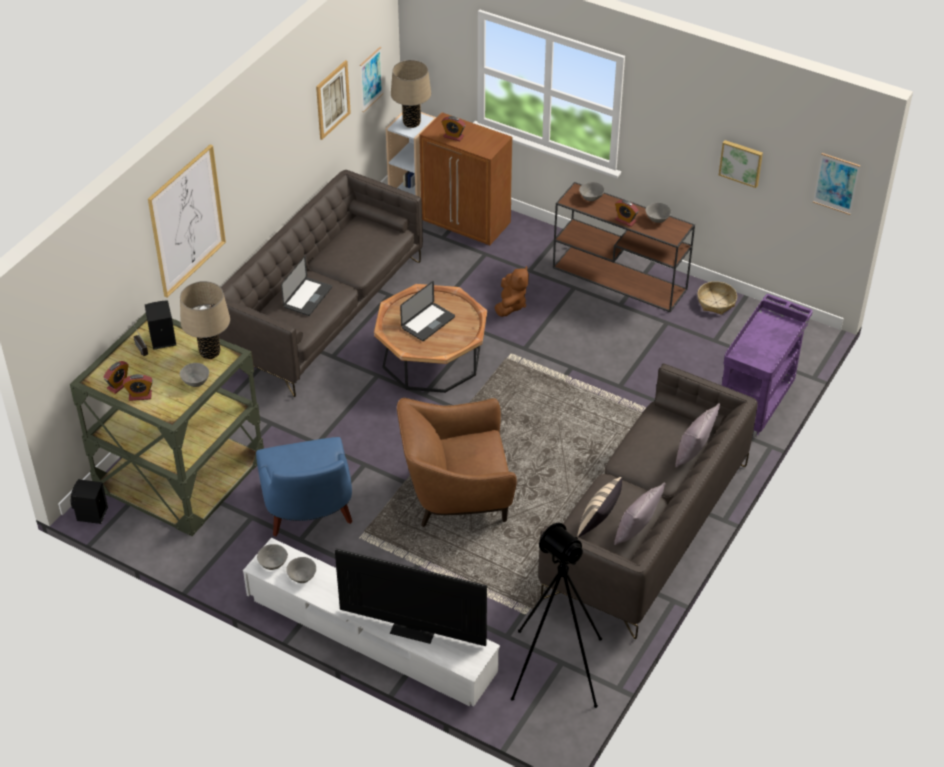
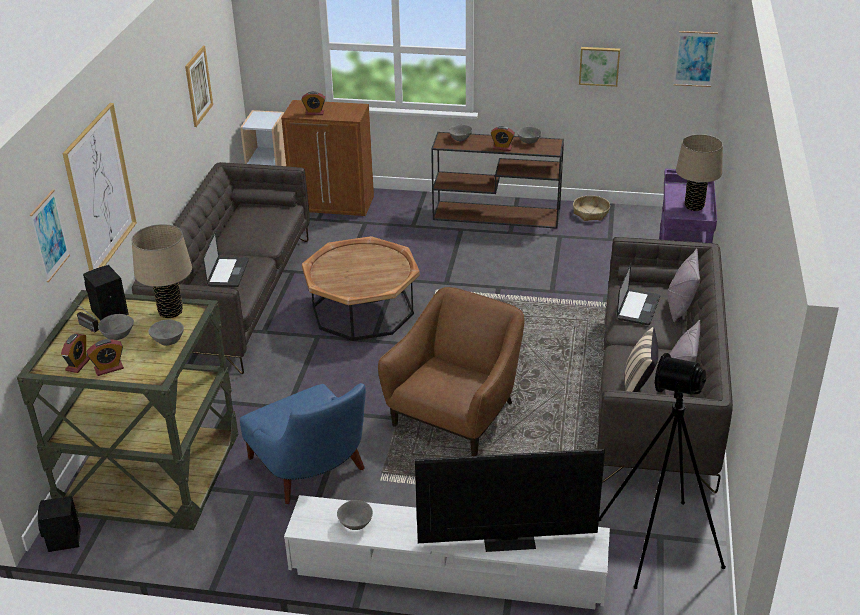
camera: 20 degrees left, 10 degrees down
grey bowl [257,544,288,570] -> grey bowl moved to [98,314,134,340]
picture [360,47,383,112] -> picture moved to [30,189,70,282]
beige table lamp [391,60,431,128] -> beige table lamp moved to [676,134,723,211]
brown armchair [397,398,517,527] -> brown armchair turned 150 degrees clockwise [378,287,524,456]
laptop [400,281,455,341] -> laptop moved to [617,262,660,325]
brown plush toy [494,266,529,317] -> none

